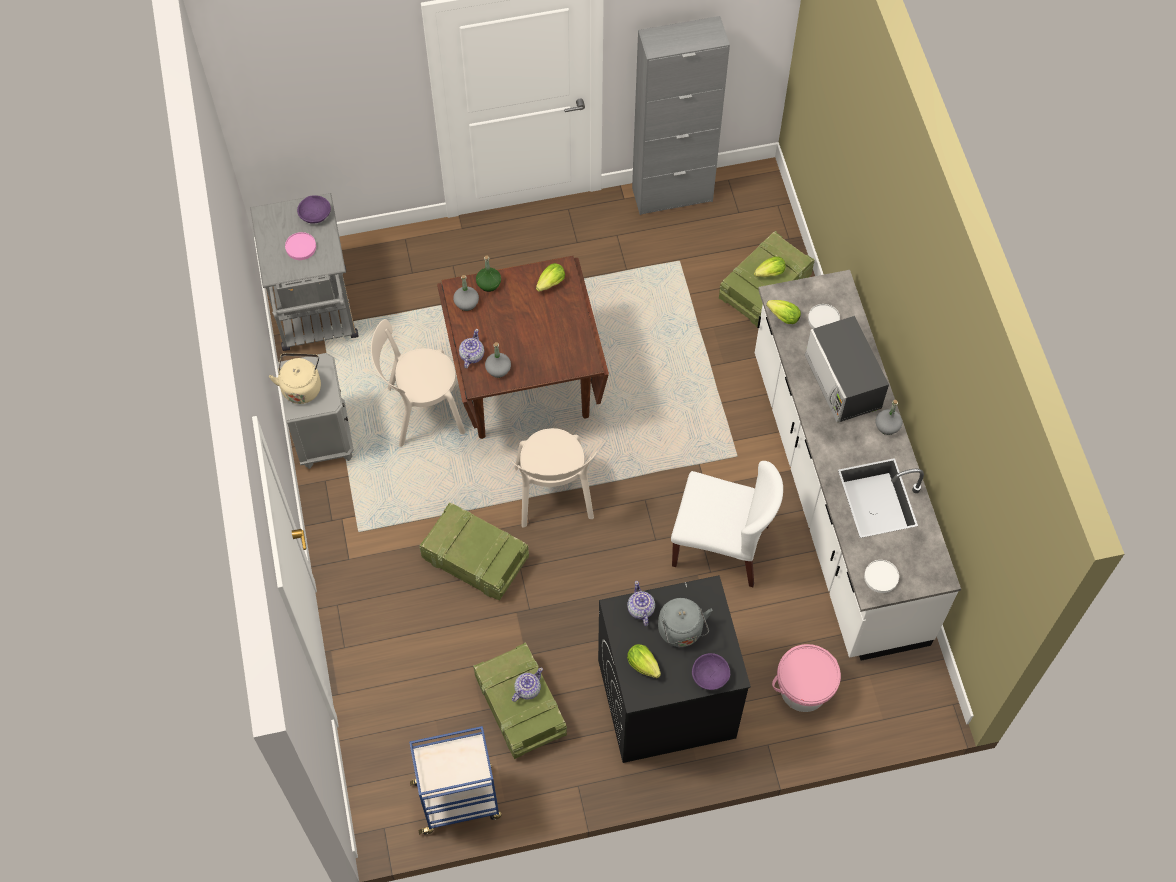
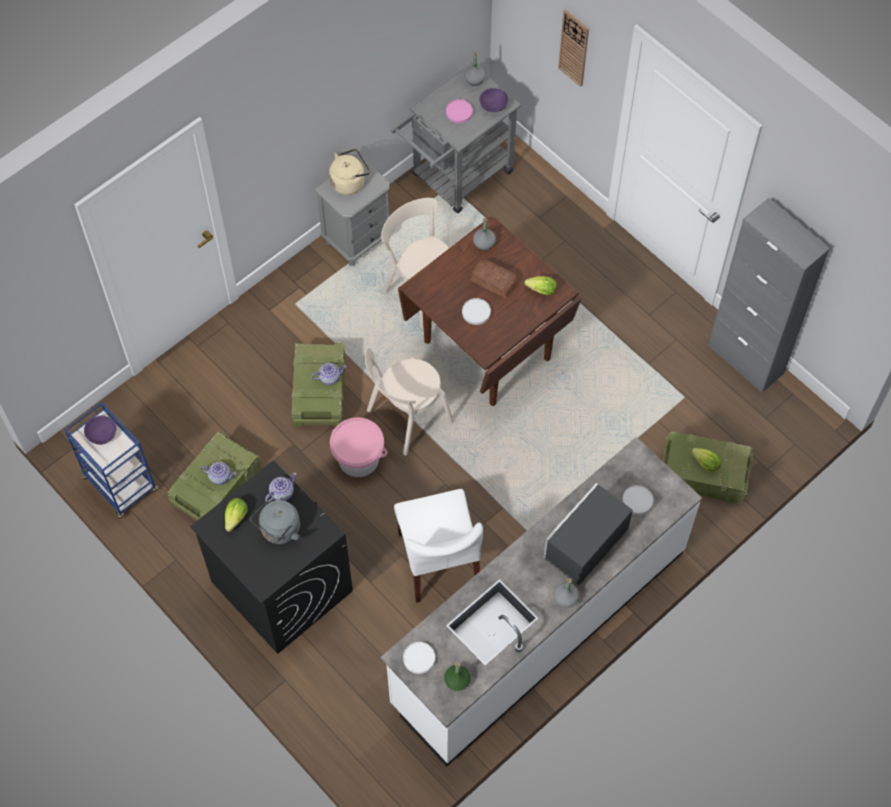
camera: 60 degrees right, 0 degrees up
teapot [459,329,484,368] -> teapot moved to [311,363,347,385]
green bottle [476,256,501,292] -> green bottle moved to [444,662,471,691]
grey bottle [485,342,511,378] -> grey bottle moved to [464,52,486,86]
purple bowl [692,653,730,690] -> purple bowl moved to [84,416,116,445]
lettuce [766,300,801,324] -> none
pink bucket [772,644,841,712] -> pink bucket moved to [330,417,388,477]
none -> white plate [462,298,491,325]
none -> bread [471,259,518,298]
none -> wall clock [558,9,589,87]

